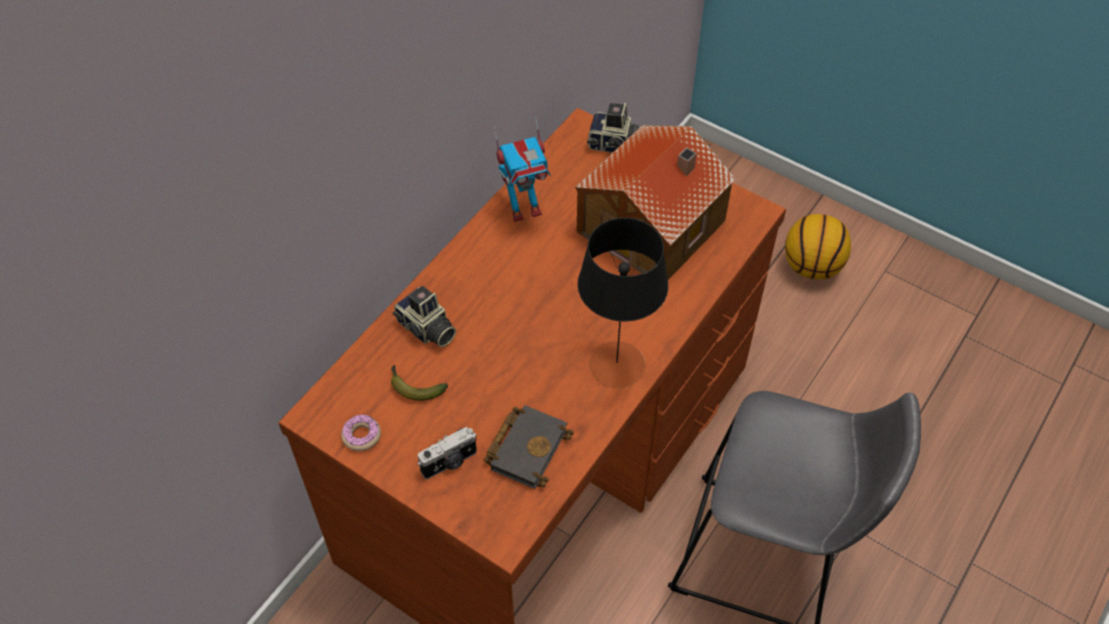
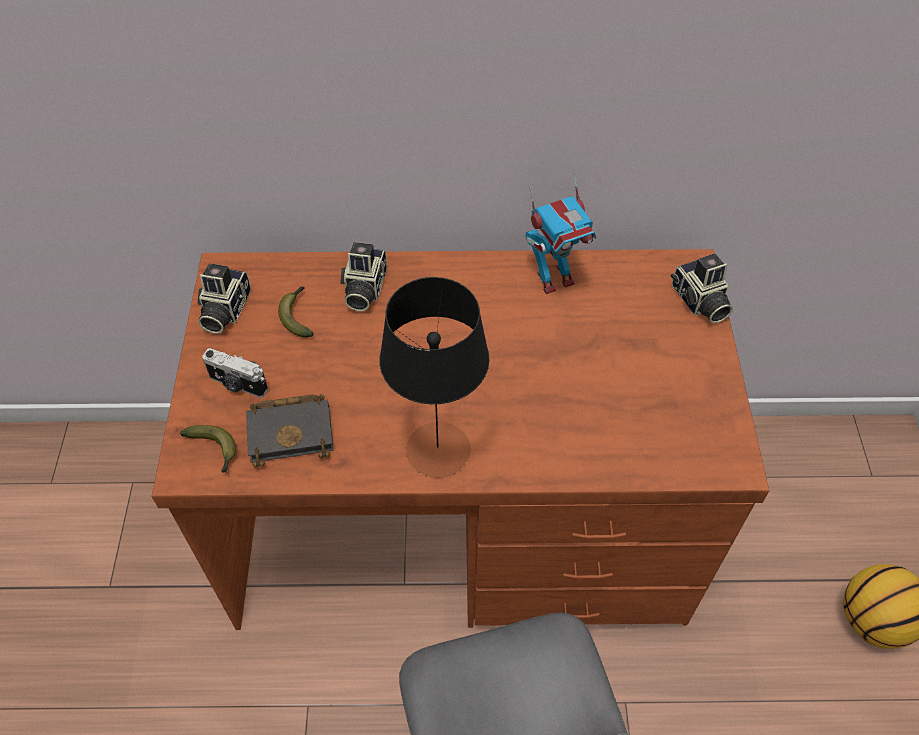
camera: 55 degrees right, 0 degrees up
donut [341,414,381,451] -> camera [197,263,251,334]
toy robot [494,116,551,222] -> toy robot turned 60 degrees counterclockwise [526,172,596,294]
toy house [575,125,736,280] -> none
none -> banana [180,425,236,473]

